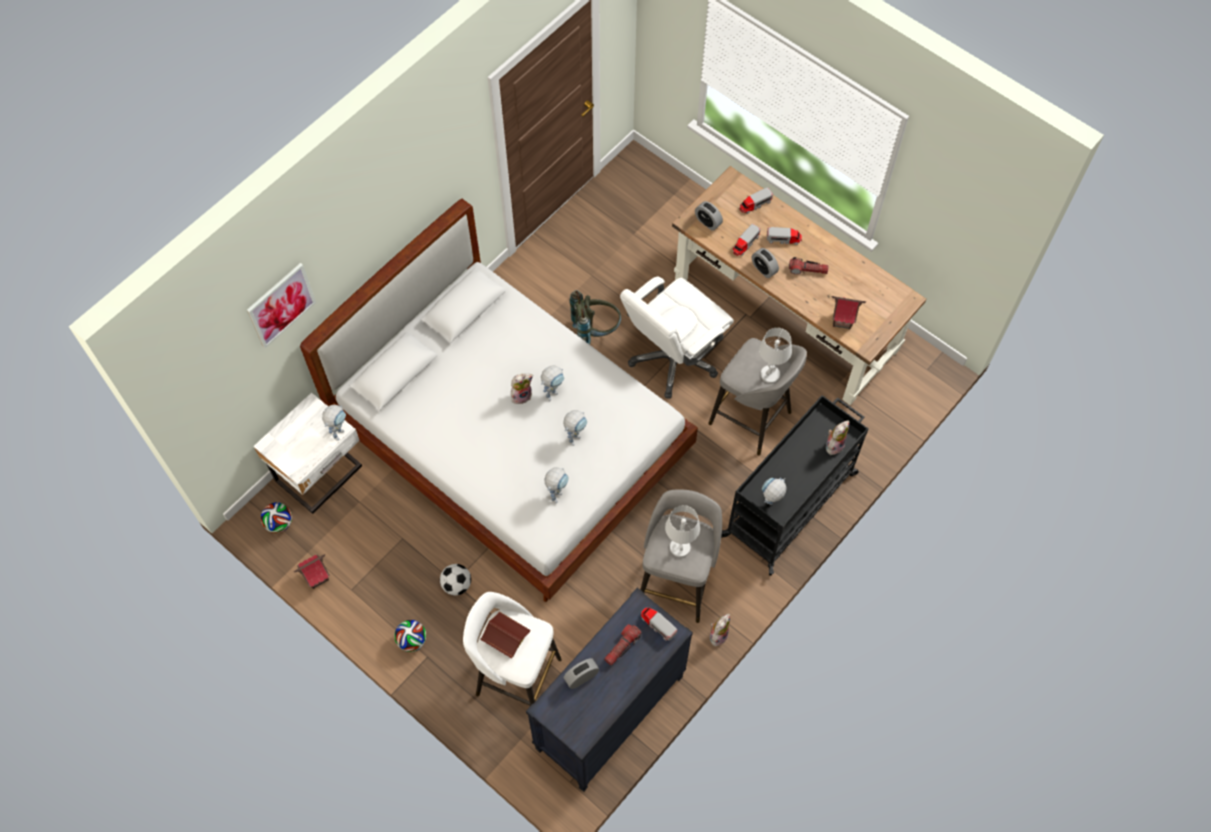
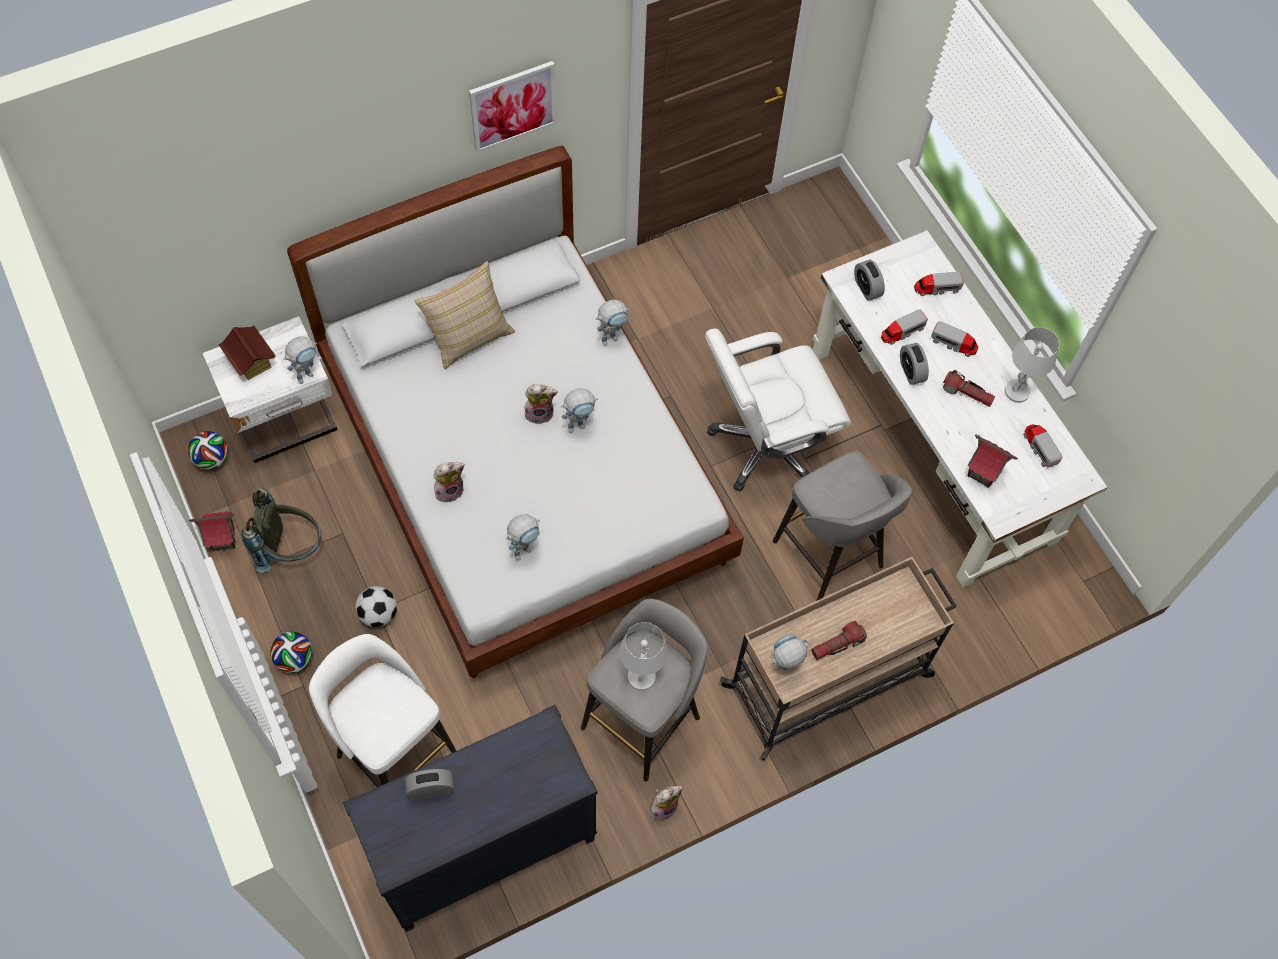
camera: 20 degrees right, 0 degrees up
picture [247,263,316,348] -> picture moved to [469,61,556,153]
toy house [480,612,530,659] -> toy house moved to [218,325,276,380]
toy robot [563,410,587,446] -> toy robot moved to [596,300,629,346]
grey backpack [570,290,621,345] -> grey backpack moved to [241,489,322,573]
flashlight [604,624,641,666] -> flashlight moved to [811,621,867,660]
toy truck [641,608,677,641] -> toy truck moved to [1024,424,1062,468]
brown desk [672,166,926,405] -> white desk [813,230,1108,587]
black cart [721,395,869,575] -> beige cart [720,557,957,760]
white table lamp [759,328,792,383] -> white table lamp moved to [1005,327,1059,403]
plush toy [826,421,849,455] -> plush toy moved to [433,462,465,502]
none -> beige pillow [414,261,515,369]

